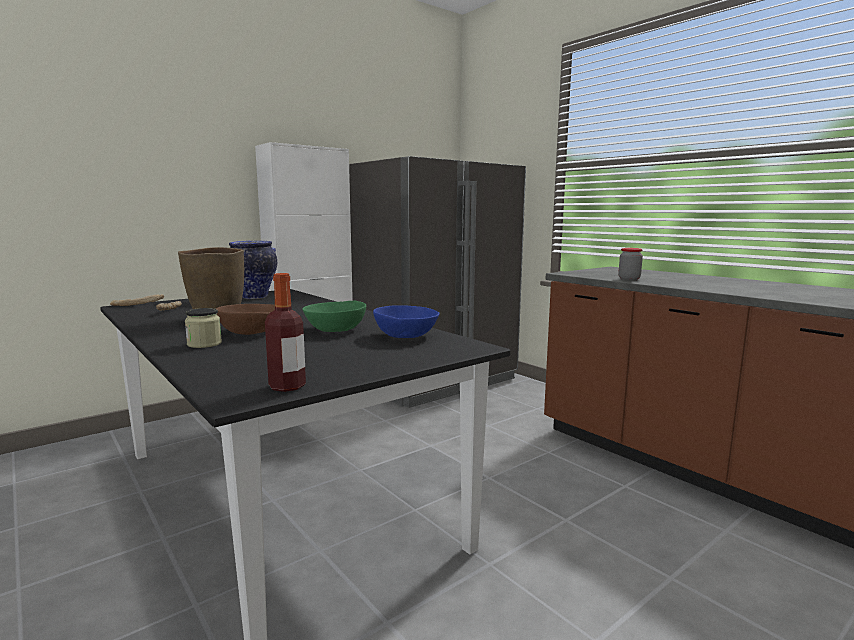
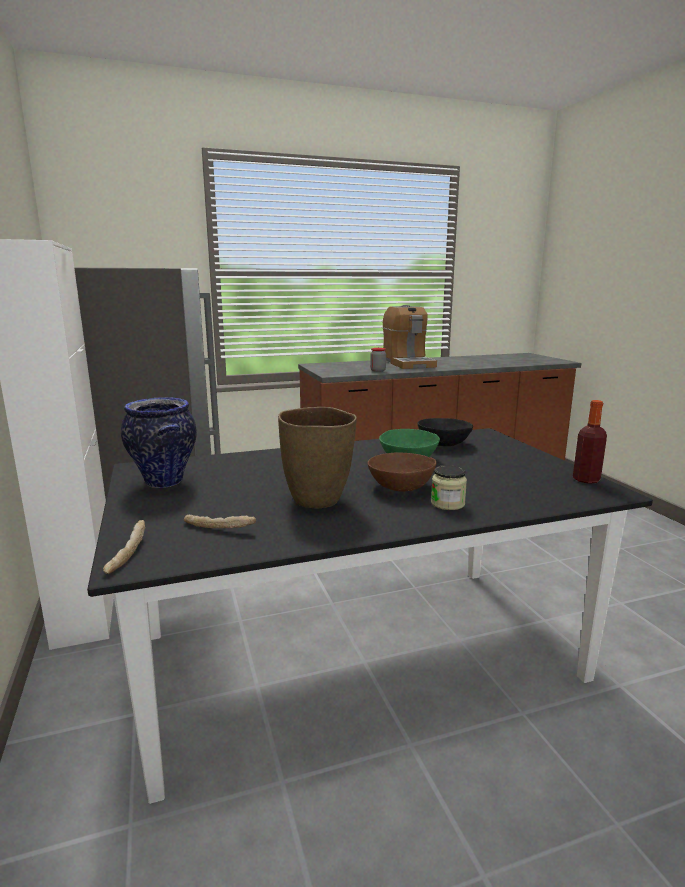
camera: 70 degrees left, 5 degrees up
blue bowl [373,305,440,338] -> black bowl [417,418,473,446]
none -> coffee machine [383,305,437,369]

